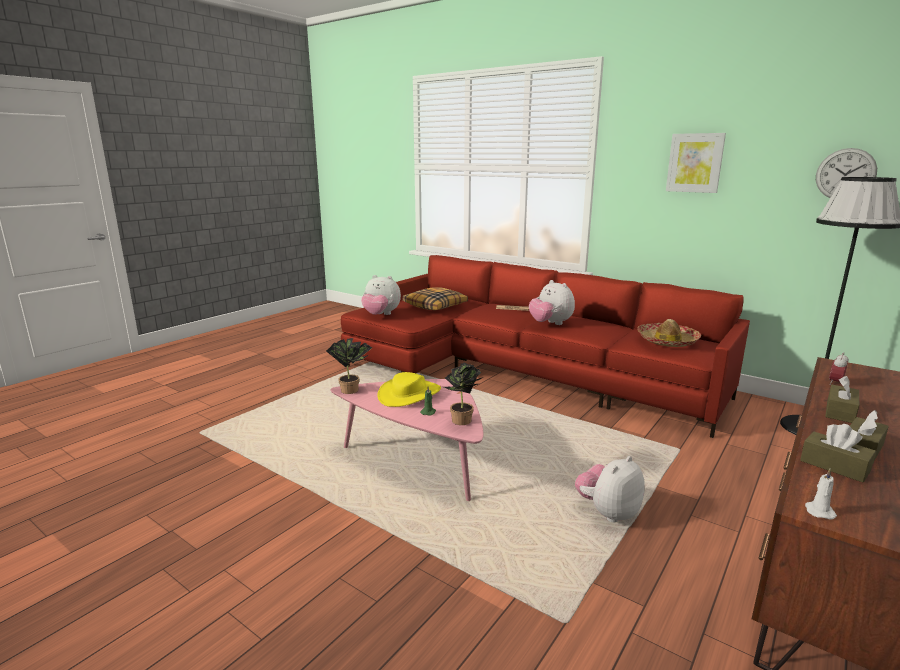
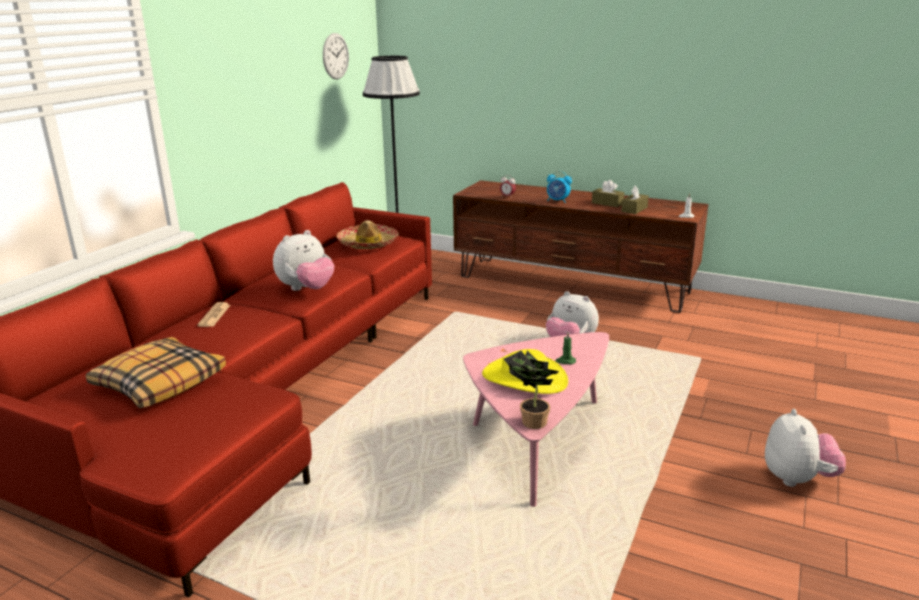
camera: 100 degrees left, 5 degrees up
plush toy [361,275,401,315] -> plush toy moved to [765,409,846,487]
potted plant [444,362,483,425] -> none
picture [666,133,726,193] -> none
brown tissue box [825,376,859,423] -> alarm clock [547,171,572,203]

